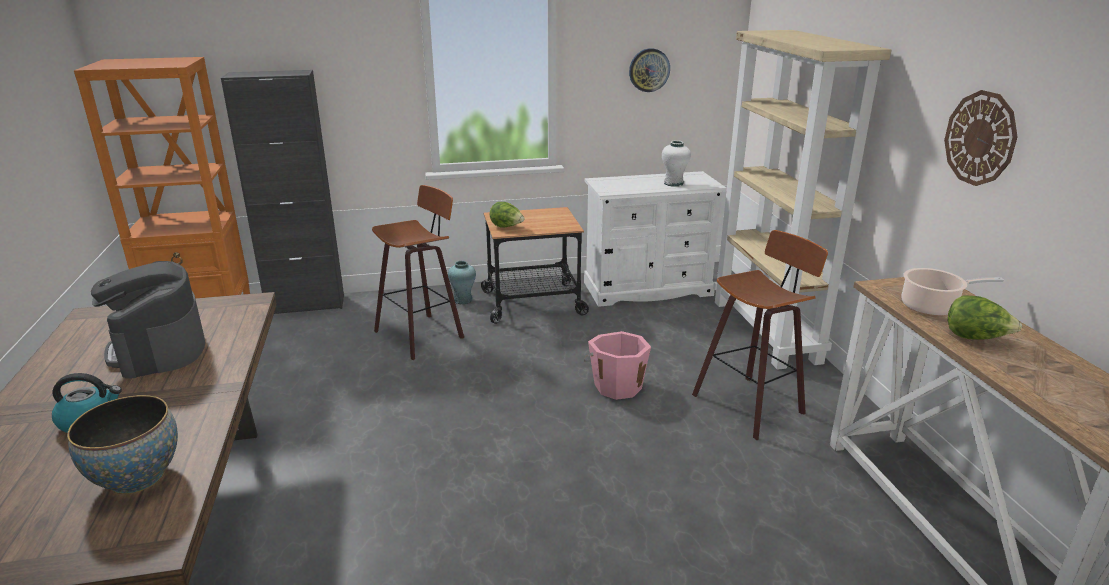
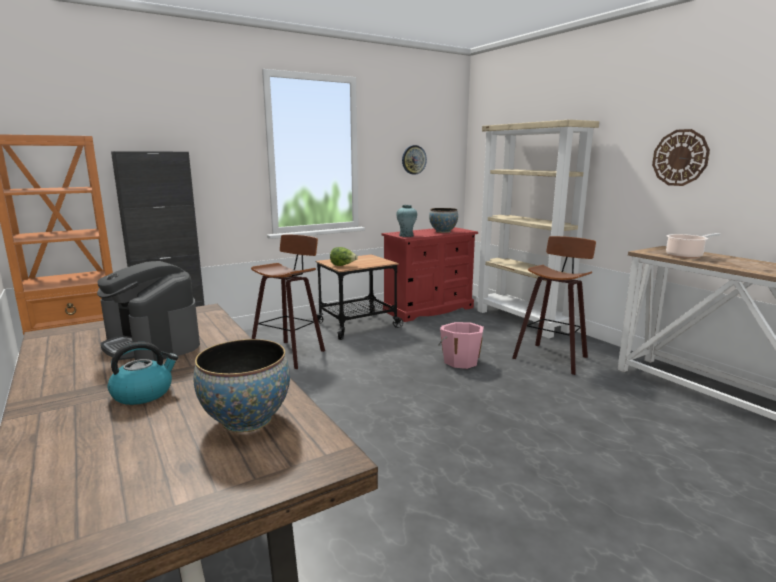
camera: 20 degrees left, 10 degrees down
turquoise vase [448,261,476,305] -> turquoise vase moved to [396,205,417,237]
white dresser [584,171,727,307] -> red dresser [382,227,478,322]
white vase [662,140,691,187] -> bowl [429,208,458,233]
lettuce [948,295,1022,340] -> none

